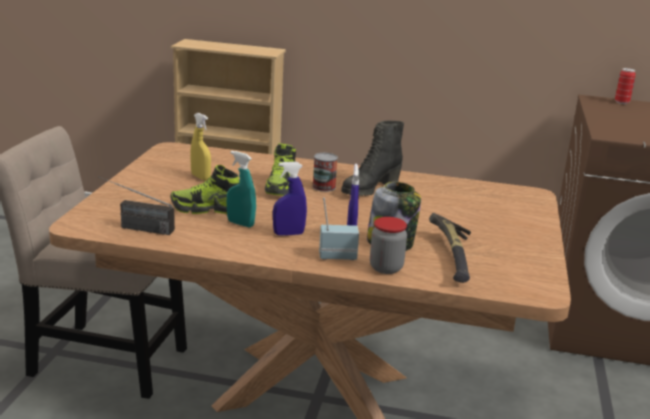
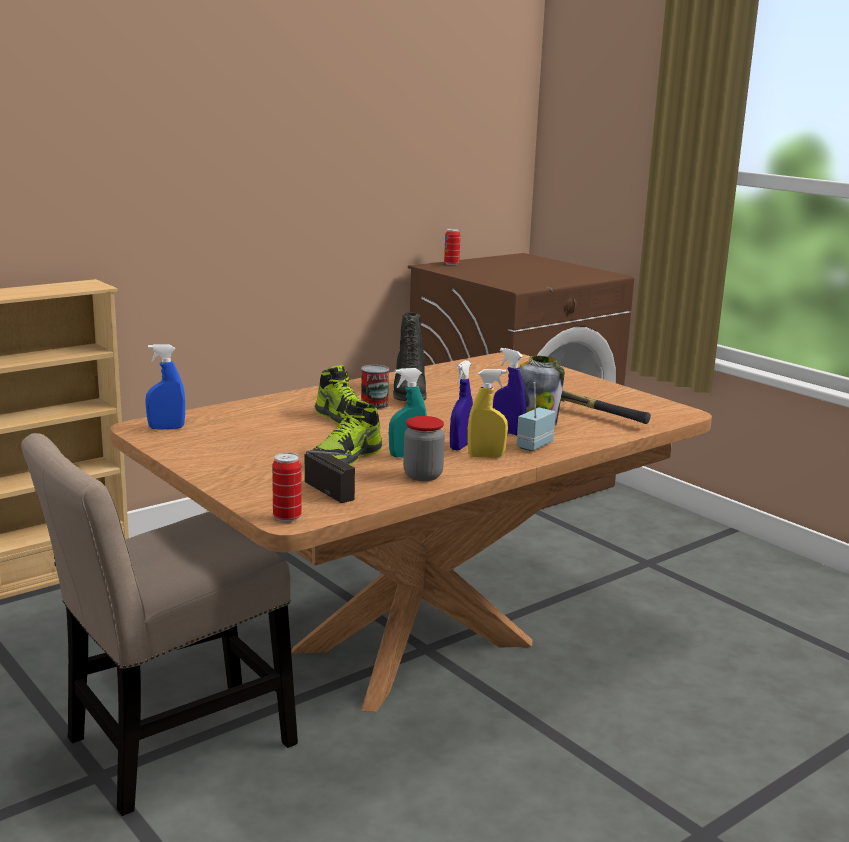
camera: 50 degrees left, 5 degrees down
radio [98,176,175,235] -> radio turned 90 degrees counterclockwise [305,448,365,503]
yellow spray bottle [190,113,211,180] -> yellow spray bottle moved to [467,369,508,458]
jar [370,217,407,274] -> jar moved to [403,416,445,481]
none -> blue spray bottle [145,344,185,430]
none -> can [272,453,302,522]

